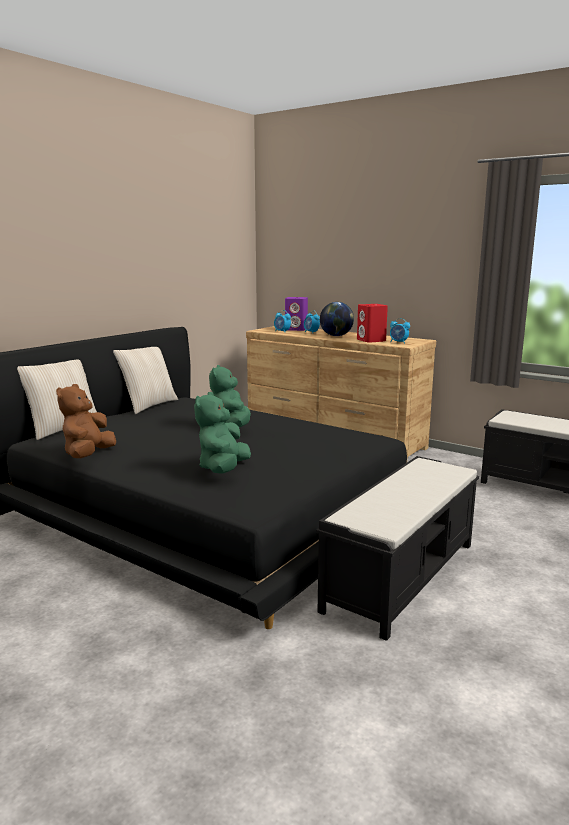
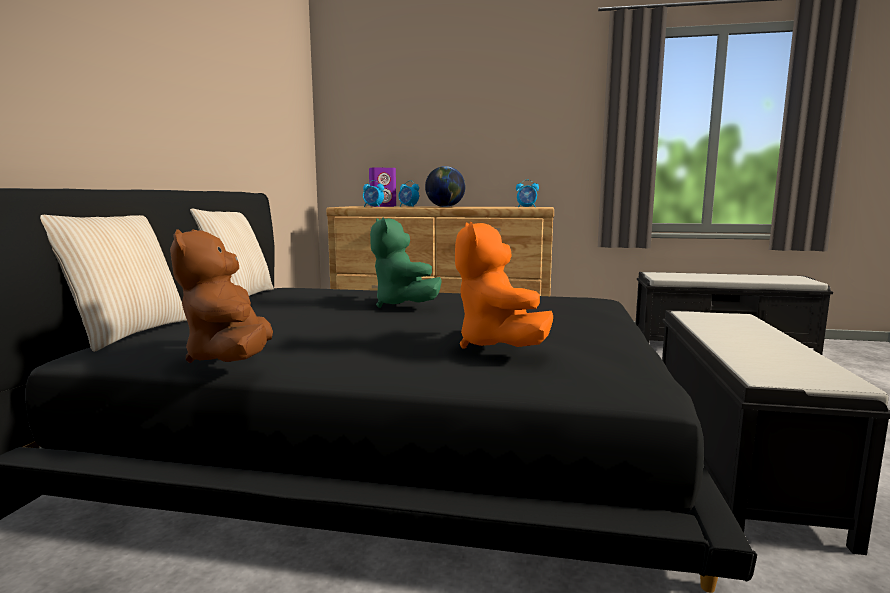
camera: 25 degrees left, 5 degrees down
green plush toy [194,392,251,474] -> orange plush toy [455,222,553,349]
red speaker [357,304,388,343] -> none

